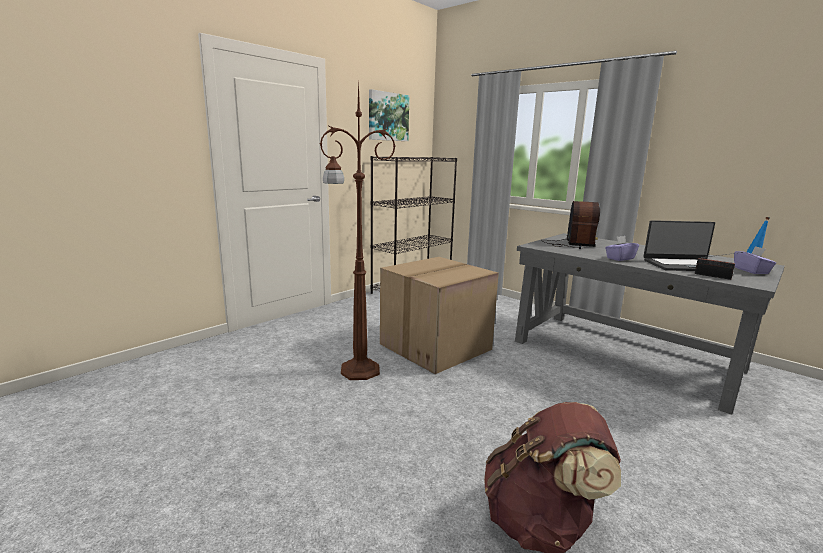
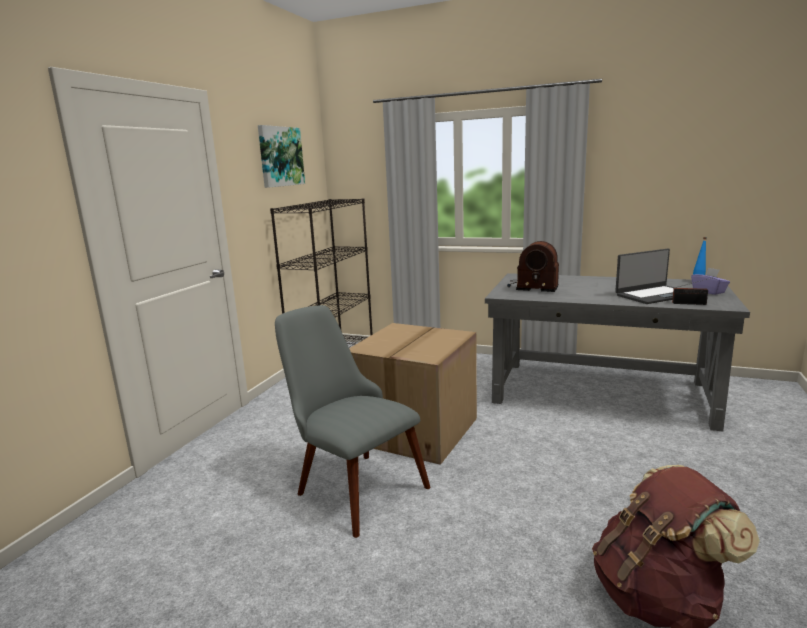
camera: 20 degrees left, 0 degrees up
brown floor lamp [320,78,396,380] -> grey chair [275,305,431,538]
radio [541,201,600,249] -> radio turned 120 degrees clockwise [507,241,559,292]
purple tissue box [605,236,639,261] -> none

